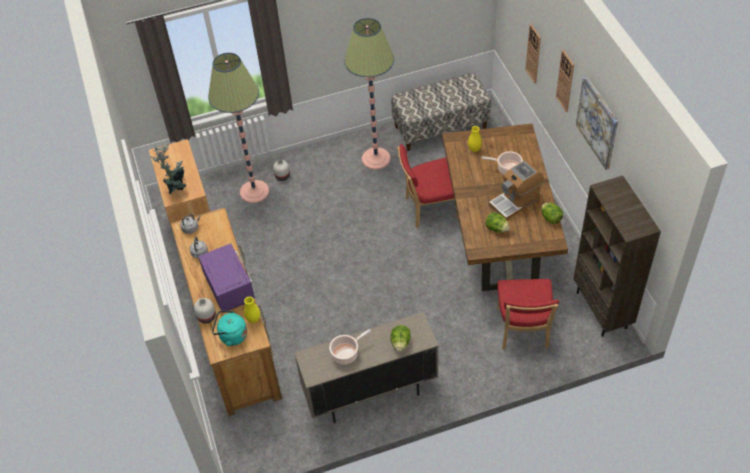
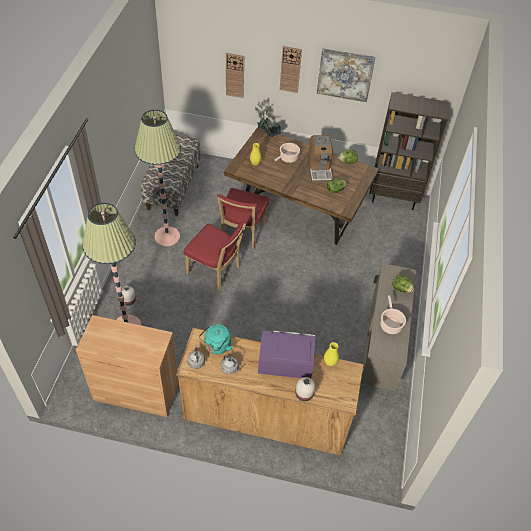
camera: 65 degrees left, 0 degrees up
potted plant [150,144,186,194] -> potted plant moved to [255,101,281,137]
turquoise kettle [212,311,247,346] -> turquoise kettle moved to [199,324,233,354]
red chair [497,279,559,349] -> red chair moved to [184,220,246,290]

